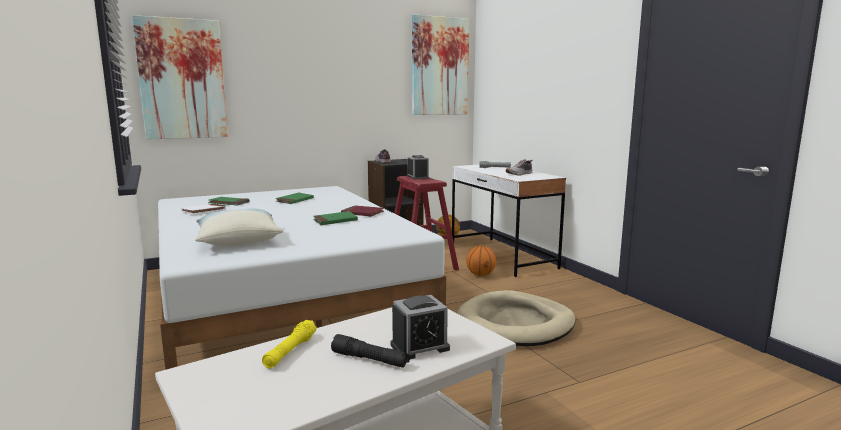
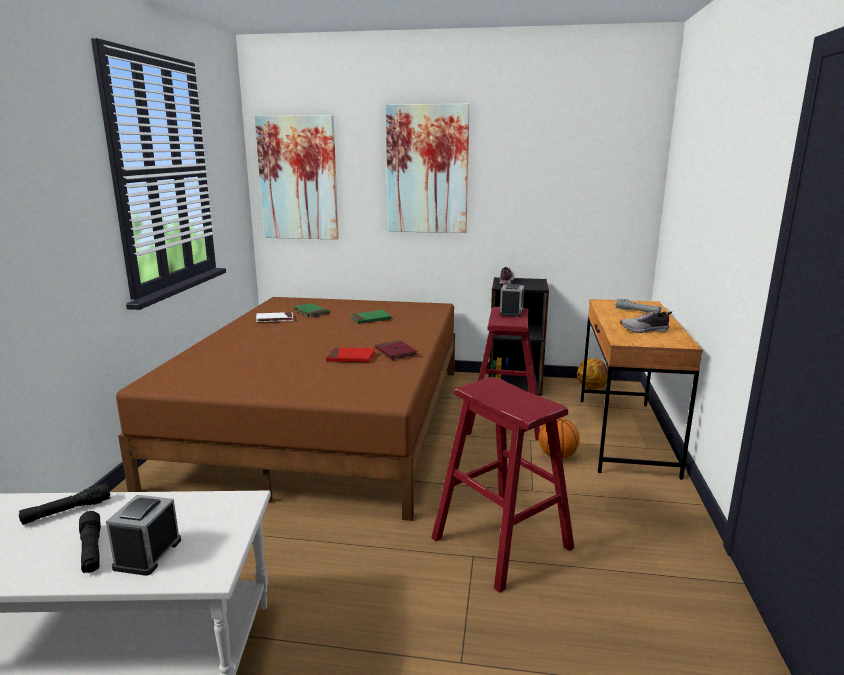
camera: 35 degrees right, 5 degrees up
white bed [158,186,446,370] -> brown bed [116,297,455,521]
pillow [195,209,283,246] -> none
yellow flashlight [262,320,317,368] -> black flashlight [19,483,111,525]
green book [313,211,358,225] -> red book [326,348,375,362]
alarm clock [391,295,450,359] -> alarm clock turned 90 degrees clockwise [106,495,181,576]
picture [412,15,469,115] -> picture moved to [386,104,470,233]
white desk [452,165,566,277] -> brown desk [581,299,703,480]
beige dog bed [457,290,576,346] -> red stool [432,377,574,593]

